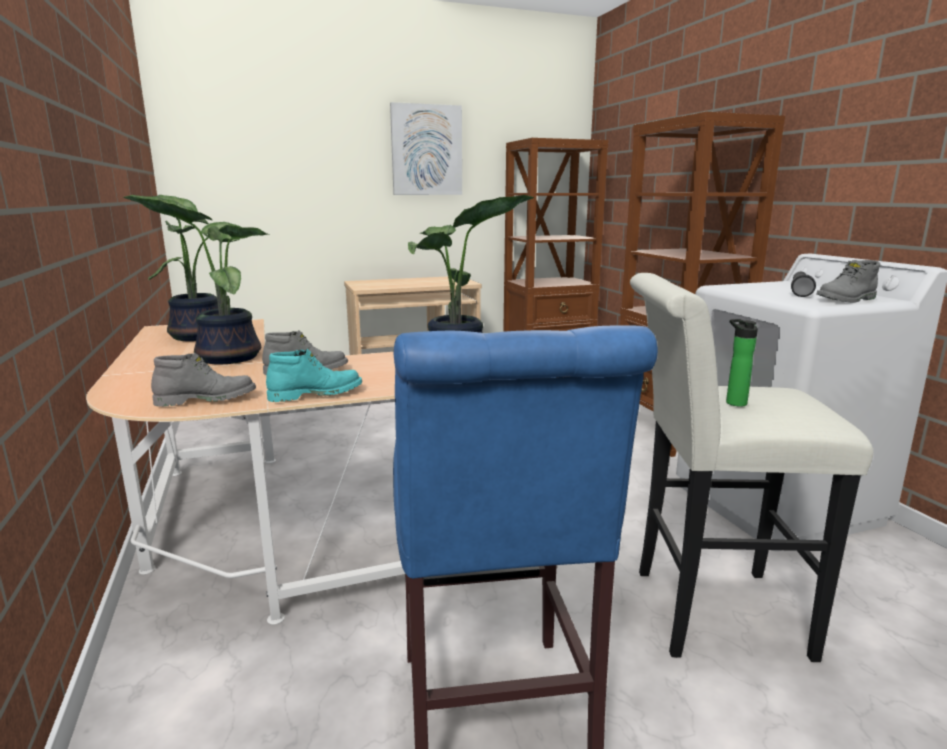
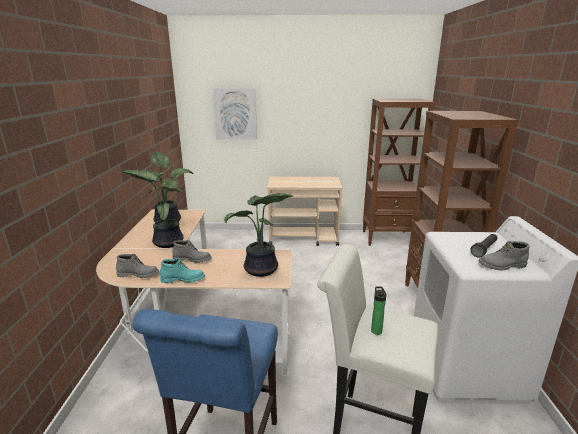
camera: 20 degrees right, 5 degrees up
picture [390,102,462,195] -> picture moved to [213,88,257,140]

